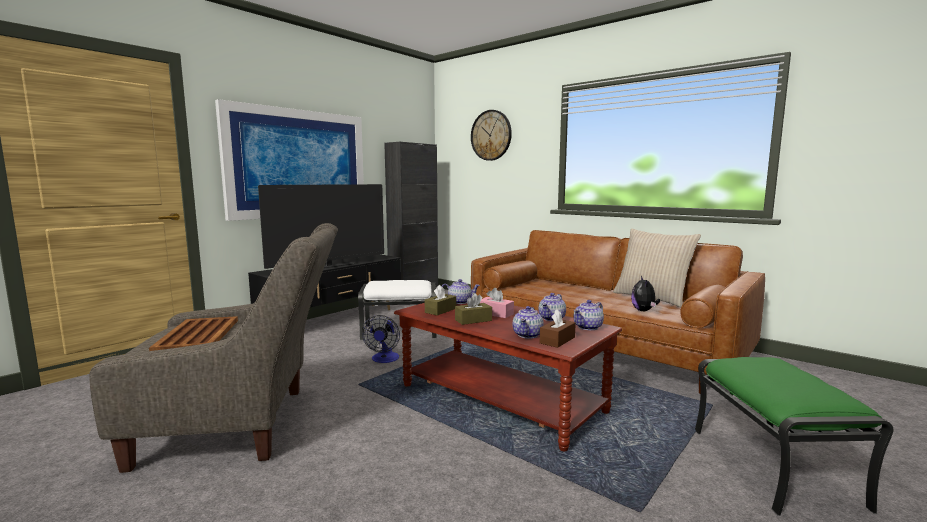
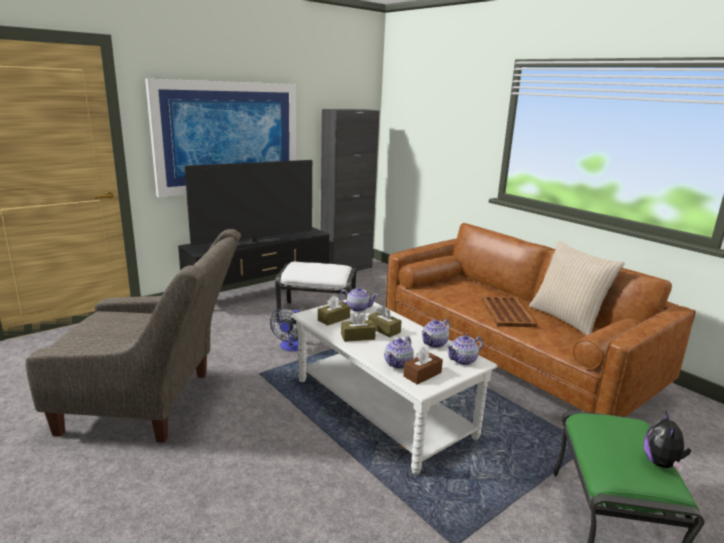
camera: 10 degrees right, 10 degrees up
brown tray [149,316,238,351] -> brown tray moved to [481,296,537,327]
brown coffee table [394,303,622,451] -> white coffee table [291,299,497,475]
wall clock [471,110,512,161] -> none
pink tissue box [480,288,514,318] -> brown tissue box [368,306,401,337]
plush toy [631,276,660,311] -> plush toy moved to [644,411,691,471]

